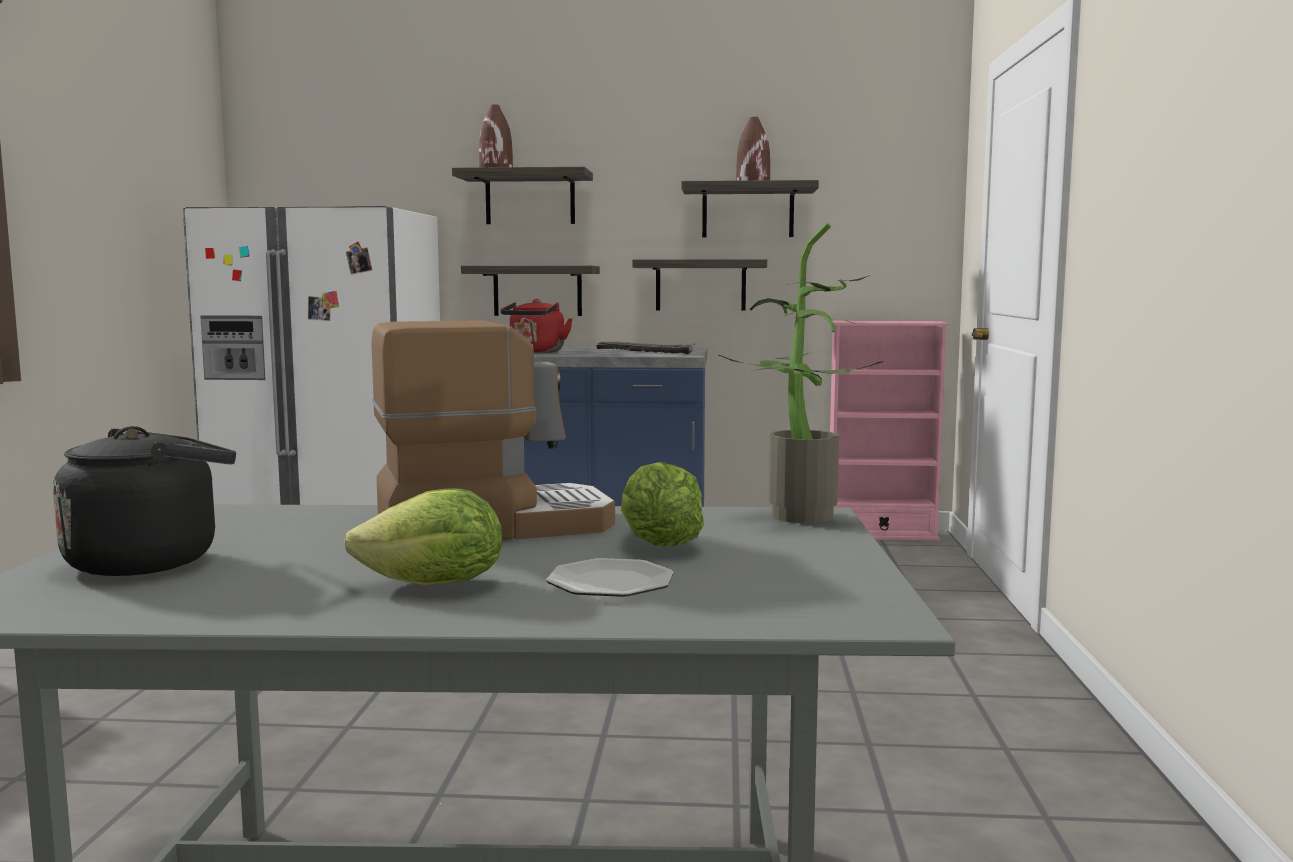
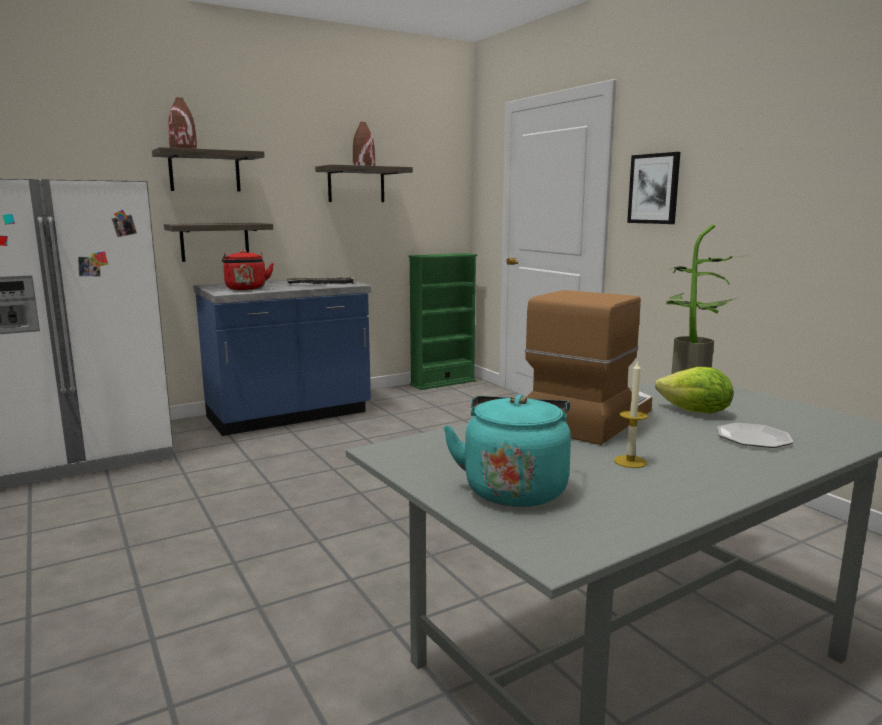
camera: 35 degrees left, 5 degrees up
black kettle [53,426,236,576] -> turquoise kettle [443,395,571,507]
lettuce [344,488,502,585] -> none
shelf [632,259,767,311] -> none
pink bookcase [830,321,949,541] -> green bookcase [408,253,477,390]
none -> candle [614,360,648,468]
none -> picture [627,152,680,224]

